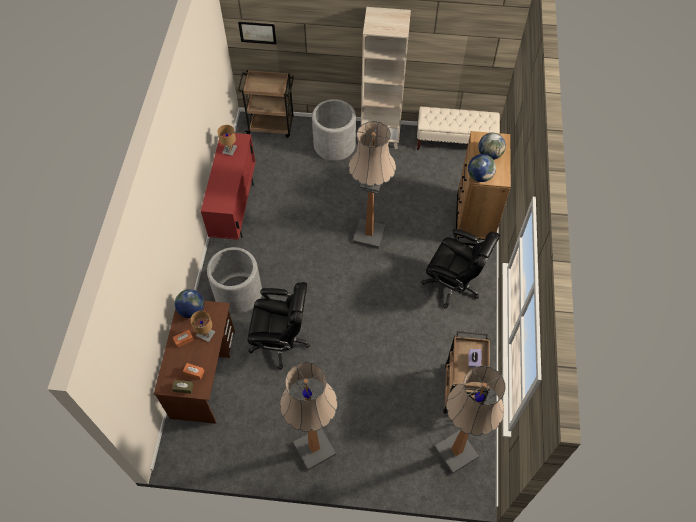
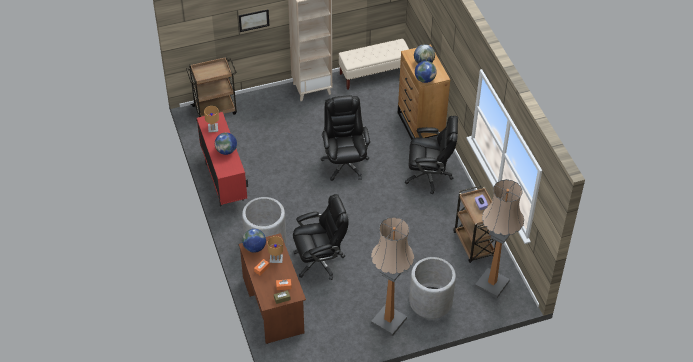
camera: 25 degrees left, 10 degrees down
picture [238,22,277,44] -> picture moved to [239,9,270,32]
grey planter [312,99,356,161] -> grey planter moved to [409,257,456,319]
floor lamp [348,121,396,249] -> black office chair [321,95,370,181]
none -> globe [215,132,237,155]

